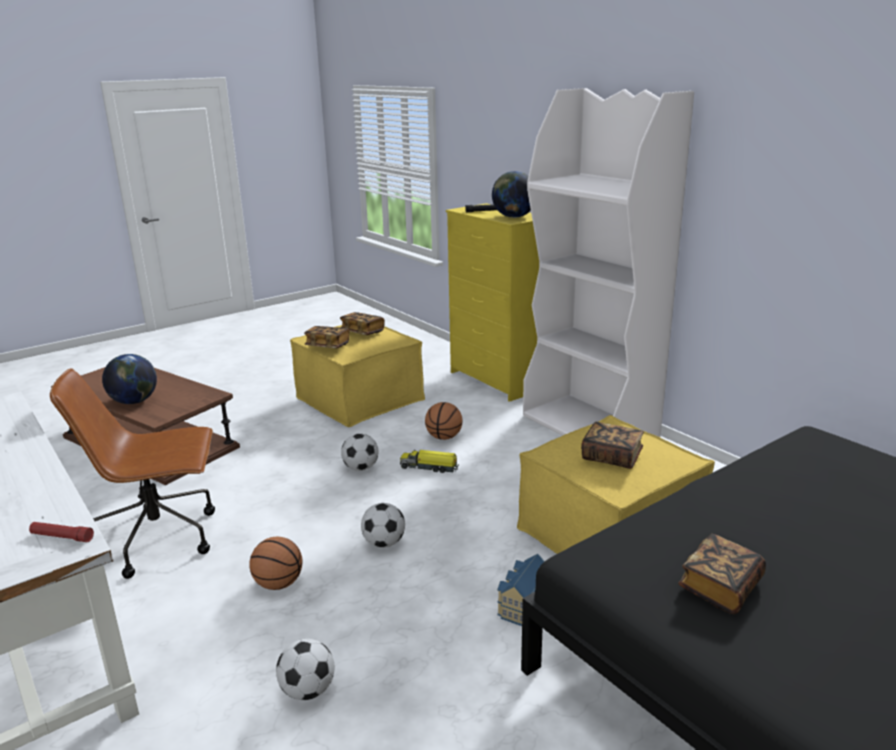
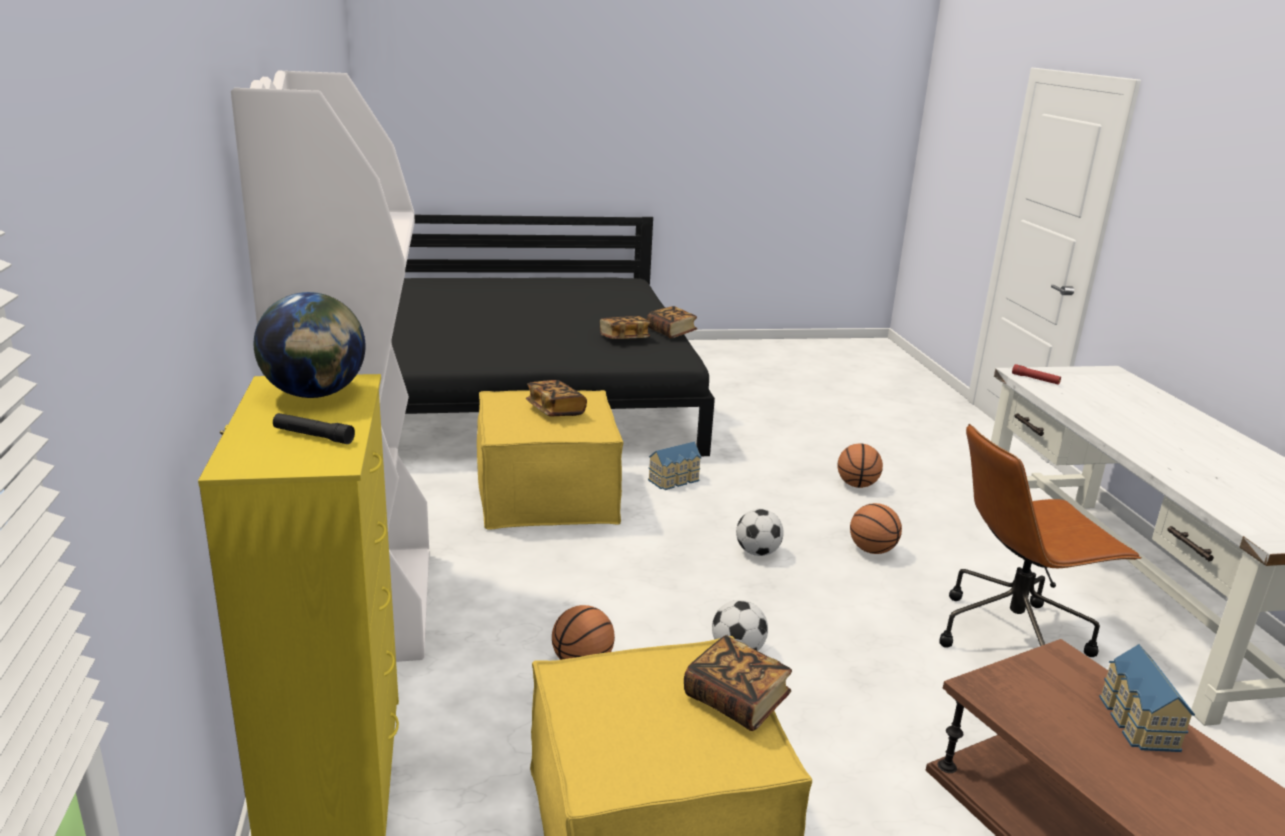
camera: 155 degrees left, 0 degrees up
brown office chair [50,368,215,579] -> brown office chair turned 150 degrees clockwise [939,424,1141,657]
globe [102,354,157,404] -> toy house [1099,644,1195,752]
football [276,639,335,700] -> basketball [838,443,883,488]
book [340,312,385,335] -> book moved to [647,306,697,338]
toy truck [400,450,459,473] -> none

